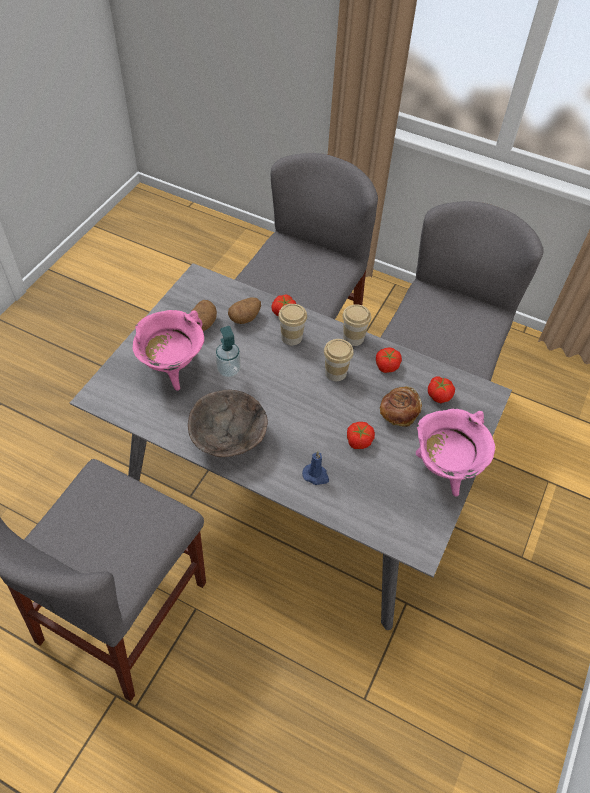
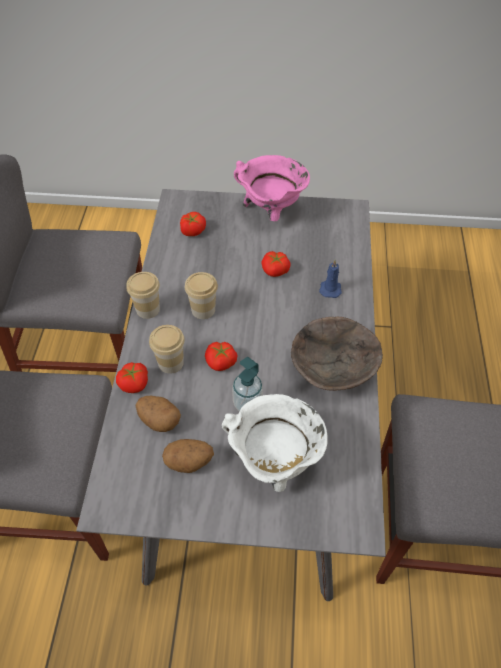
camera: 110 degrees left, 0 degrees up
pink cooking pot [132,310,204,391] -> white cooking pot [222,394,328,492]
tomato [376,348,402,373] -> tomato moved to [205,342,238,371]
bread [380,387,422,427] -> none

